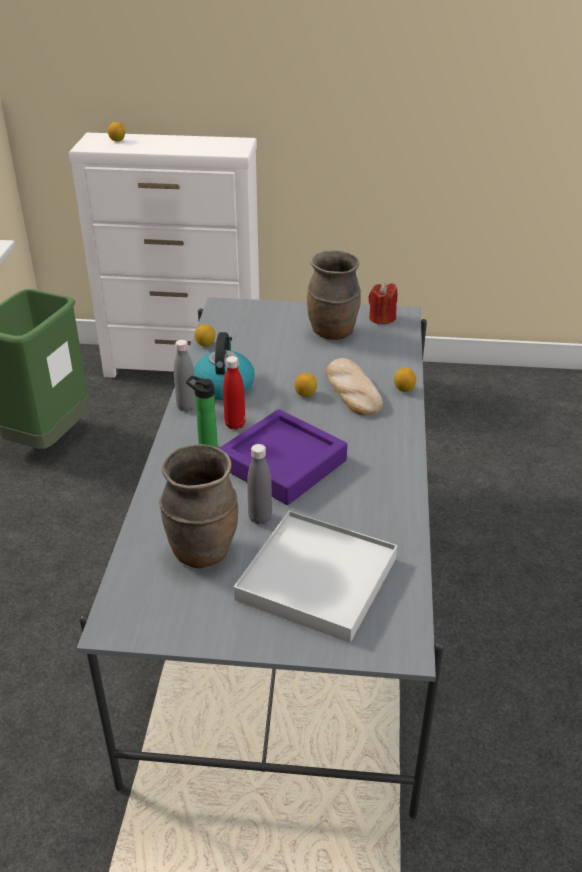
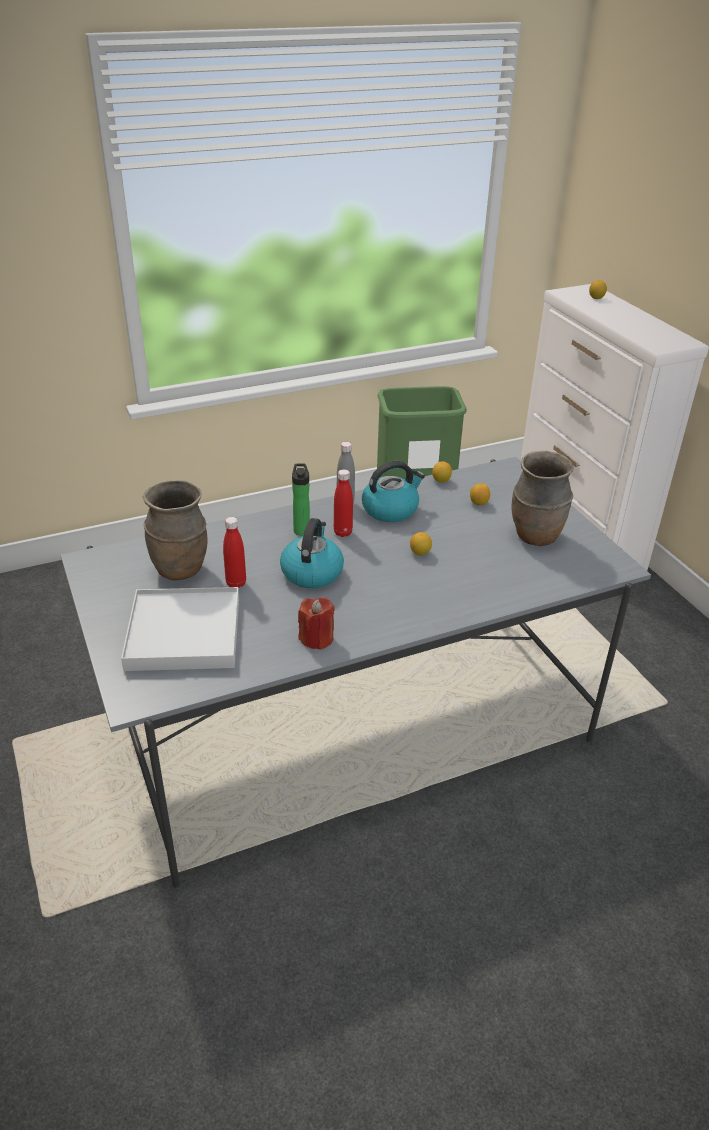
camera: 60 degrees right, 0 degrees up
purple tray [219,409,347,505] -> kettle [280,518,344,588]
grey bottle [247,444,272,524] -> red bottle [223,517,246,588]
bread [326,358,383,416] -> none
red candle [368,283,397,325] -> red candle moved to [298,597,335,650]
lemon [394,368,416,392] -> lemon moved to [470,483,490,506]

